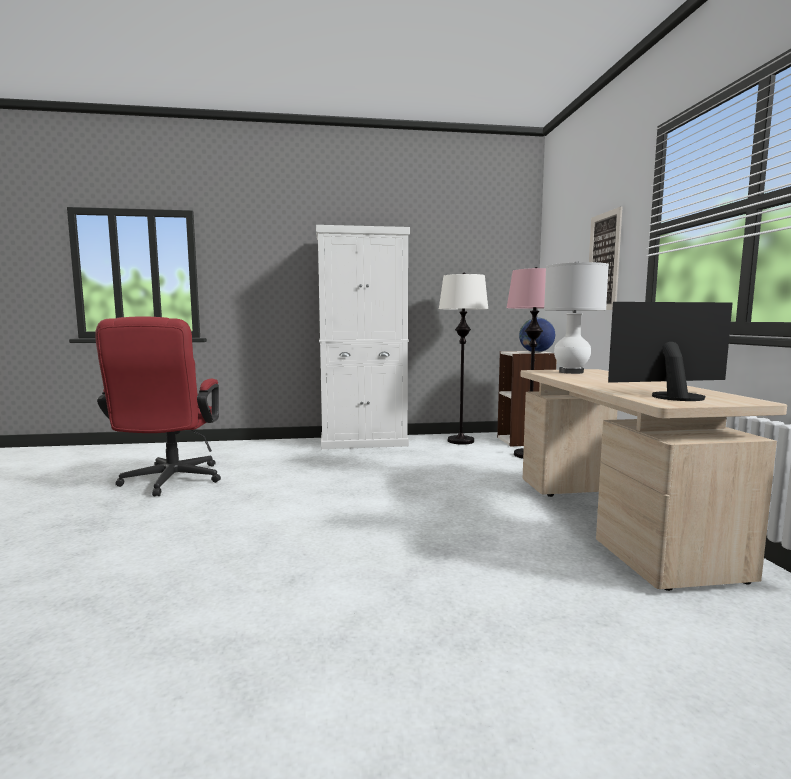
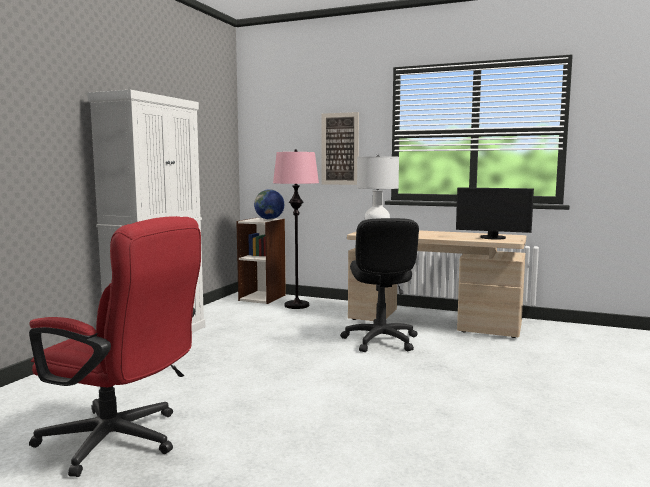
camera: 60 degrees left, 0 degrees up
white floor lamp [439,273,489,445] -> none
monitor [608,302,733,401] -> monitor turned 90 degrees counterclockwise [456,187,534,240]
none -> black office chair [340,218,419,352]

